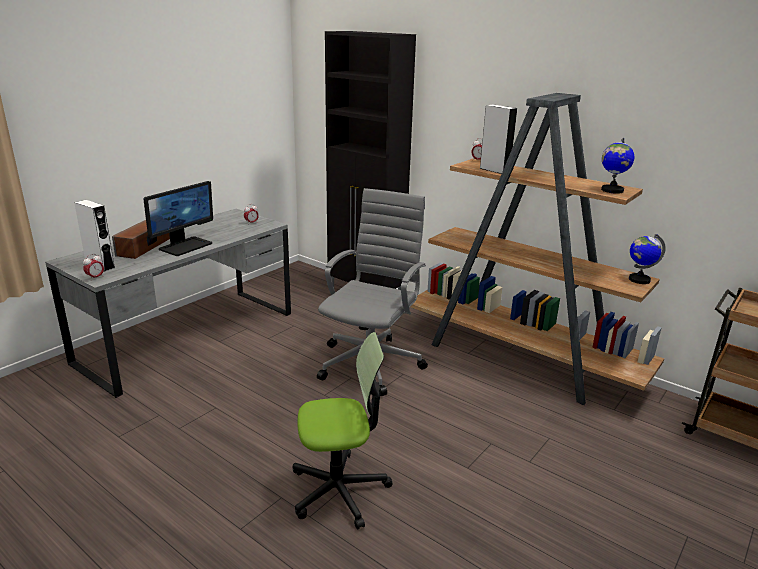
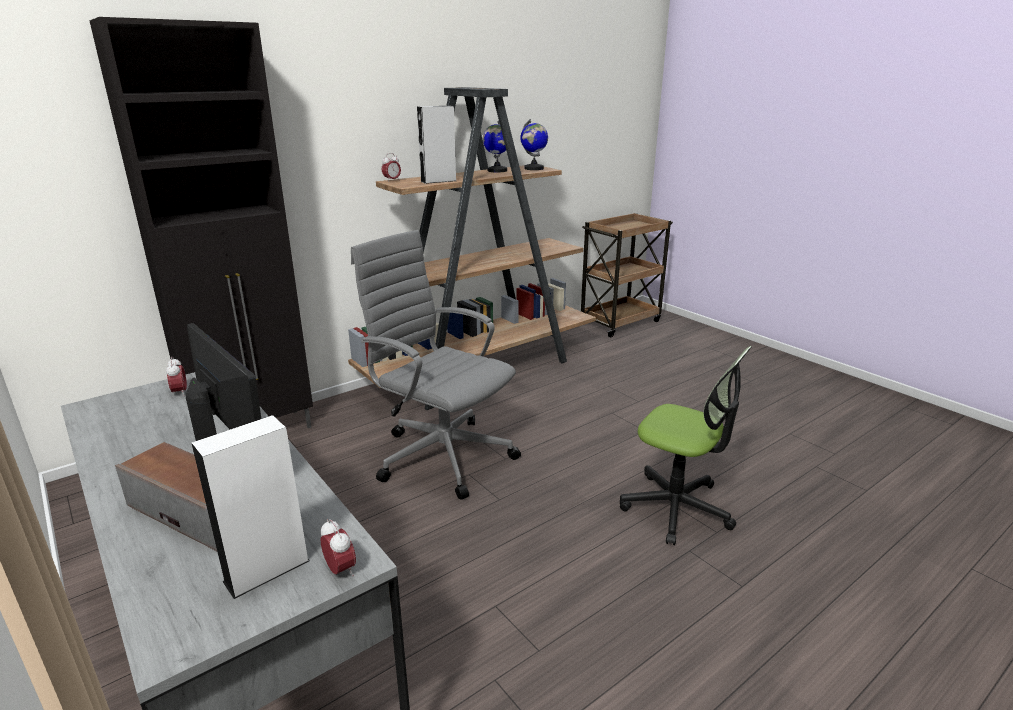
camera: 75 degrees left, 0 degrees up
office chair [292,332,393,529] -> office chair turned 120 degrees clockwise [620,346,752,545]
globe [629,234,666,284] -> globe moved to [483,120,507,172]

